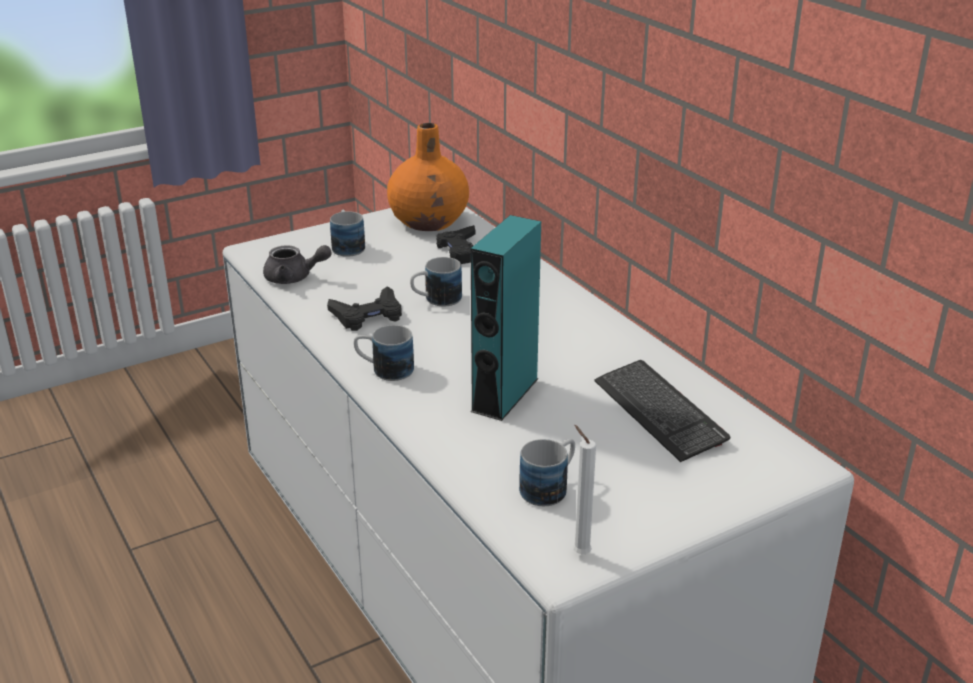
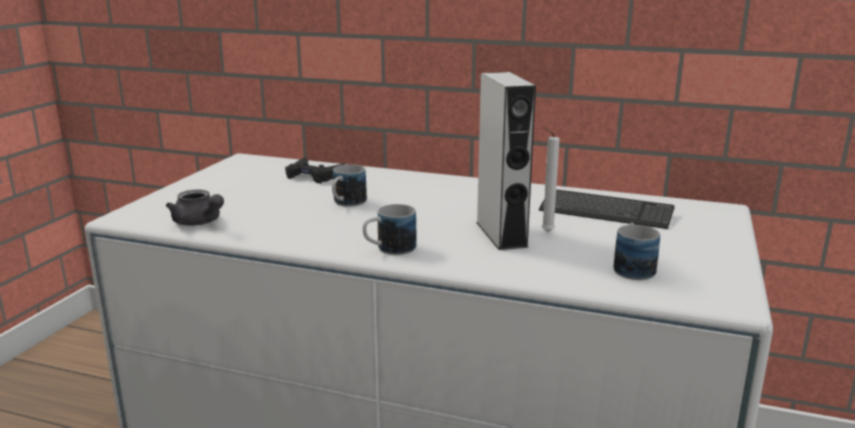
camera: 40 degrees left, 10 degrees down
grey teapot [263,245,332,284] -> grey teapot turned 75 degrees clockwise [166,190,224,226]
black game controller [327,286,402,331] -> none
mug [330,210,365,257] -> none
orange vase [387,123,469,231] -> none
turquoise speaker [471,215,541,421] -> grey speaker [476,72,536,250]
white candle [573,425,596,554] -> white candle moved to [541,127,560,232]

